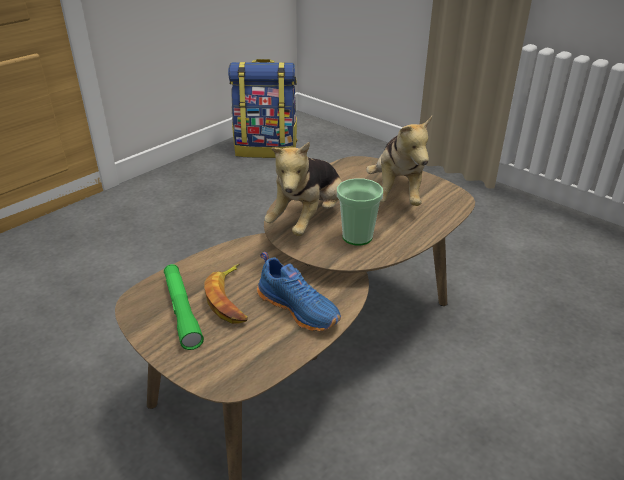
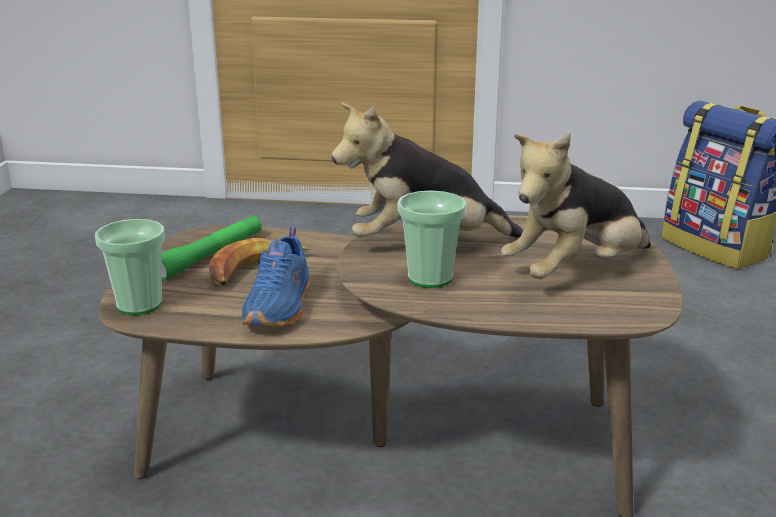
camera: 55 degrees right, 10 degrees down
none -> cup [95,219,165,315]

